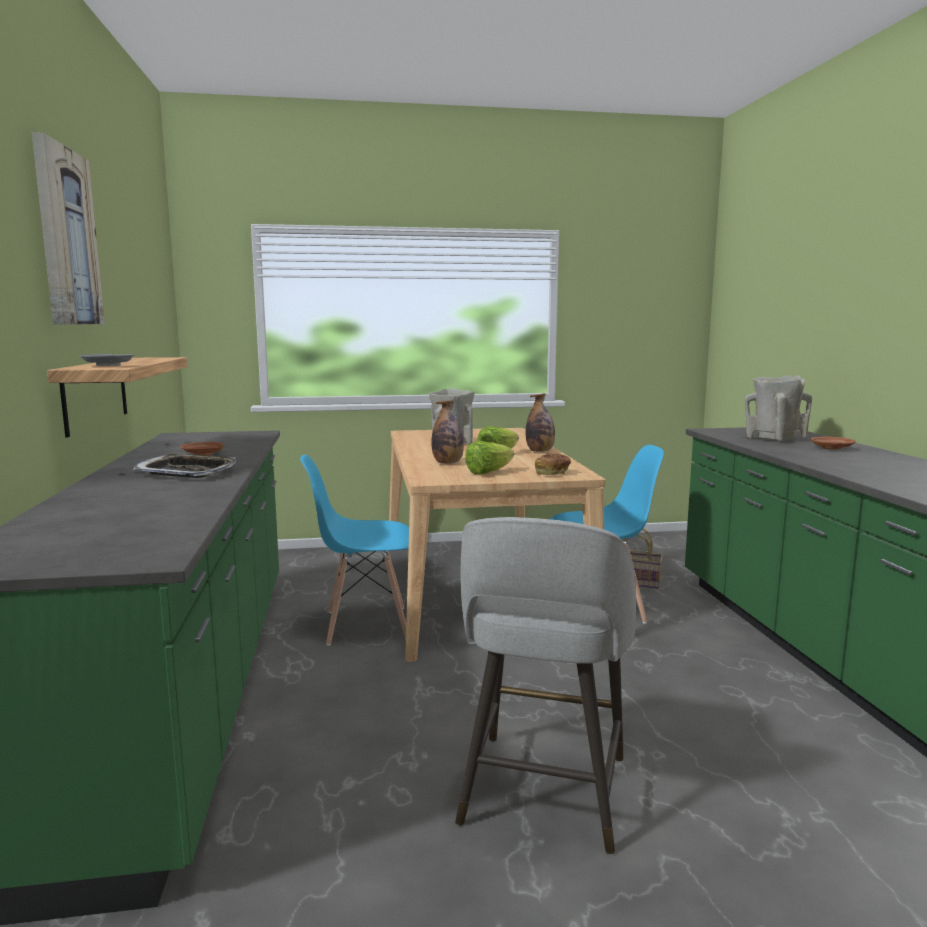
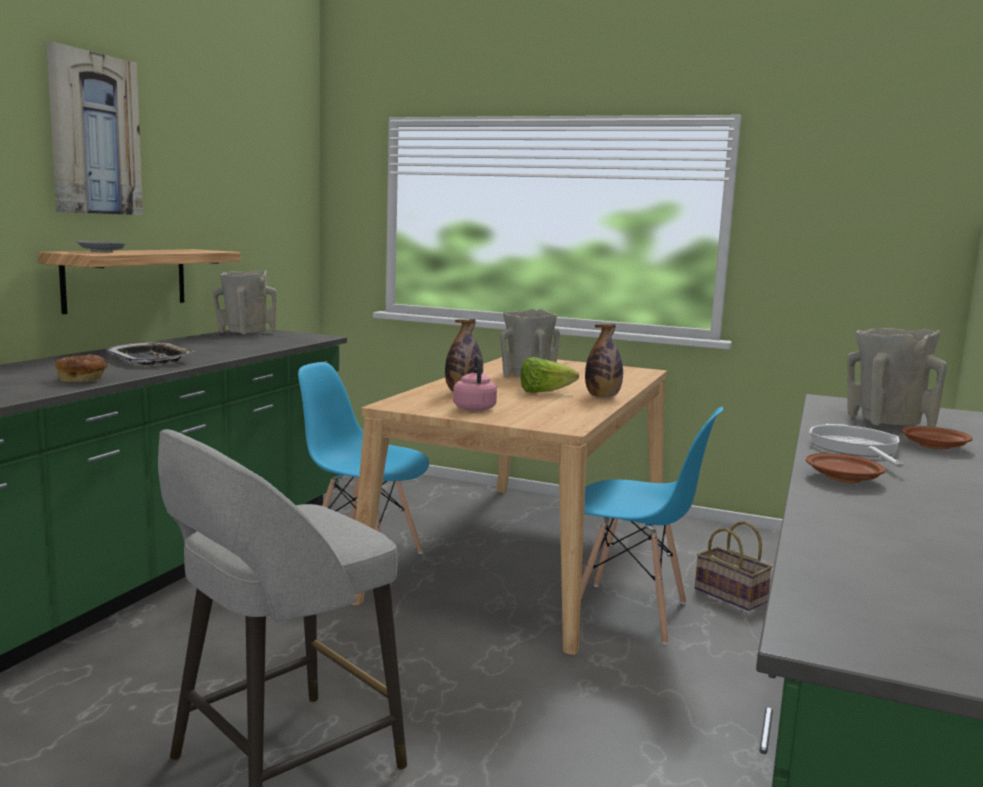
camera: 30 degrees right, 0 degrees up
brown plate [180,442,225,455] -> brown plate moved to [806,453,885,483]
lettuce [465,441,515,474] -> pink kettle [453,355,497,411]
bread [535,454,571,475] -> bread moved to [56,354,108,382]
none -> beige vase [213,270,277,334]
none -> frying pan [809,424,904,468]

